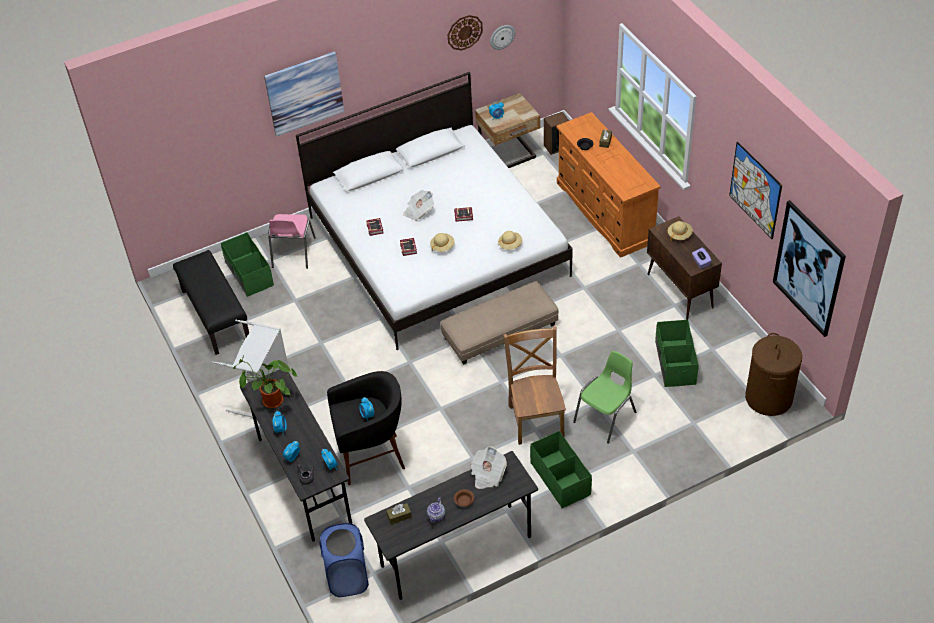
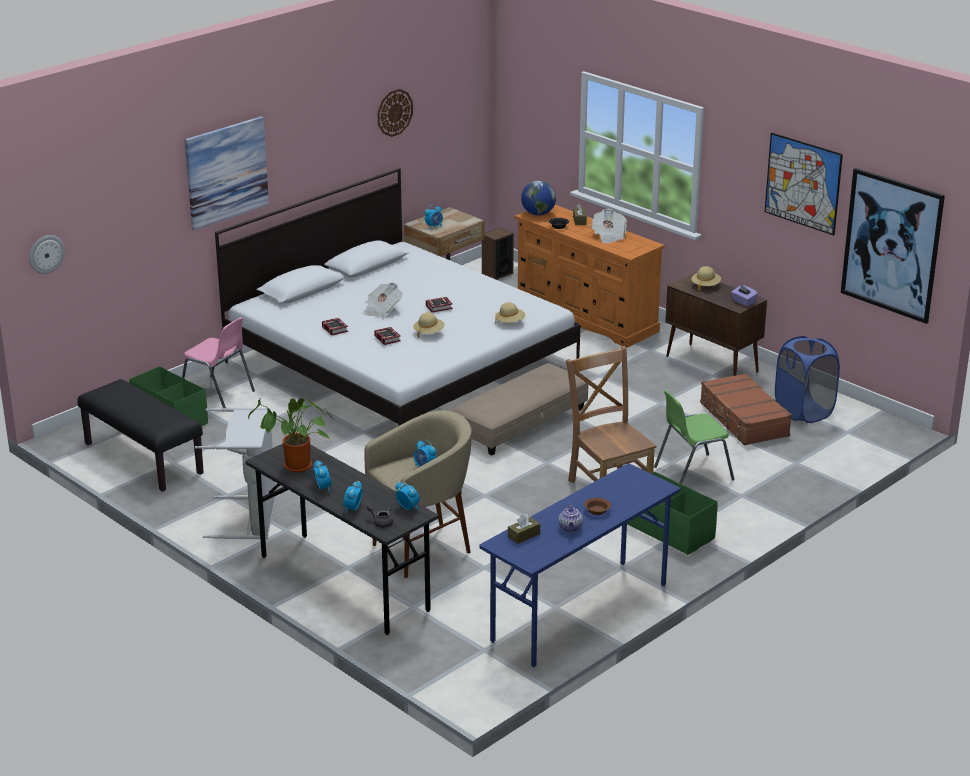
camera: 20 degrees left, 20 degrees down
pink chair [268,214,316,269] -> pink chair turned 45 degrees counterclockwise [182,317,255,408]
blue laundry basket [320,523,369,597] -> blue laundry basket moved to [775,336,840,423]
black stool [327,371,405,485] -> beige stool [364,410,472,578]
grey desk [364,451,538,600] -> blue desk [480,463,680,667]
newspaper [470,446,507,489] -> newspaper moved to [591,209,627,244]
wall clock [490,25,515,50] -> wall clock moved to [29,235,65,274]
green chair [573,351,636,444] -> green chair turned 135 degrees counterclockwise [654,390,734,484]
green storage box [655,320,699,387] -> brown suitcase [700,373,792,445]
brown laundry basket [745,333,802,416] -> none
none -> globe [521,181,556,216]

